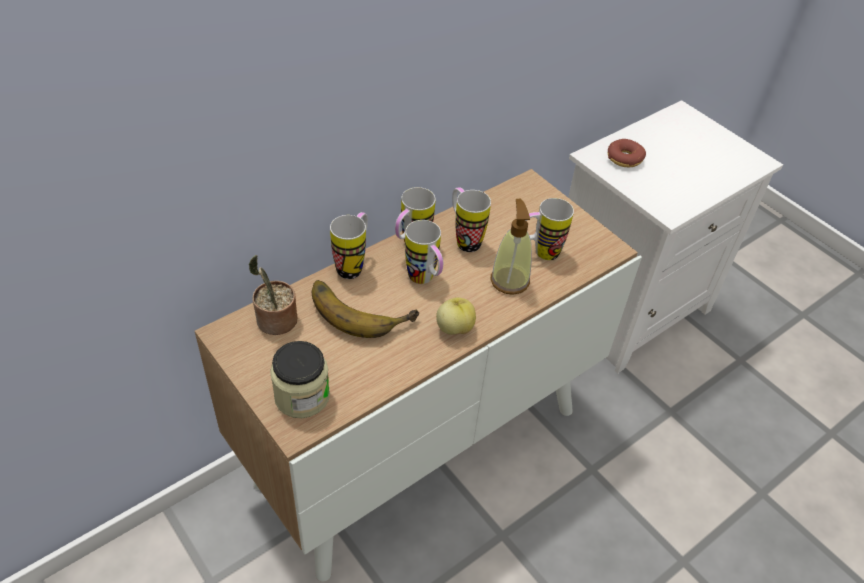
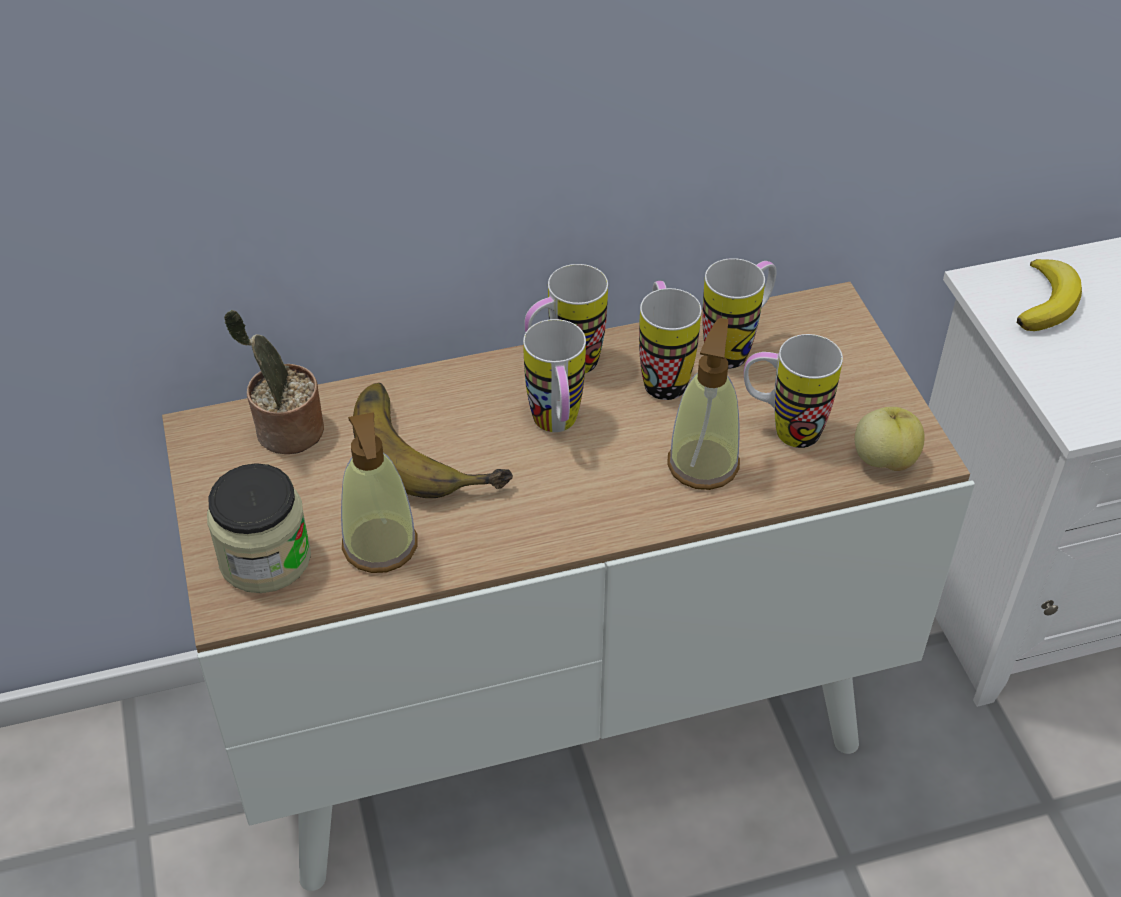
camera: 25 degrees right, 0 degrees up
mug [330,212,368,279] -> mug moved to [702,258,777,369]
apple [436,297,476,335] -> apple moved to [855,407,925,471]
donut [608,139,646,167] -> banana [1017,259,1082,331]
none -> soap dispenser [341,412,418,573]

